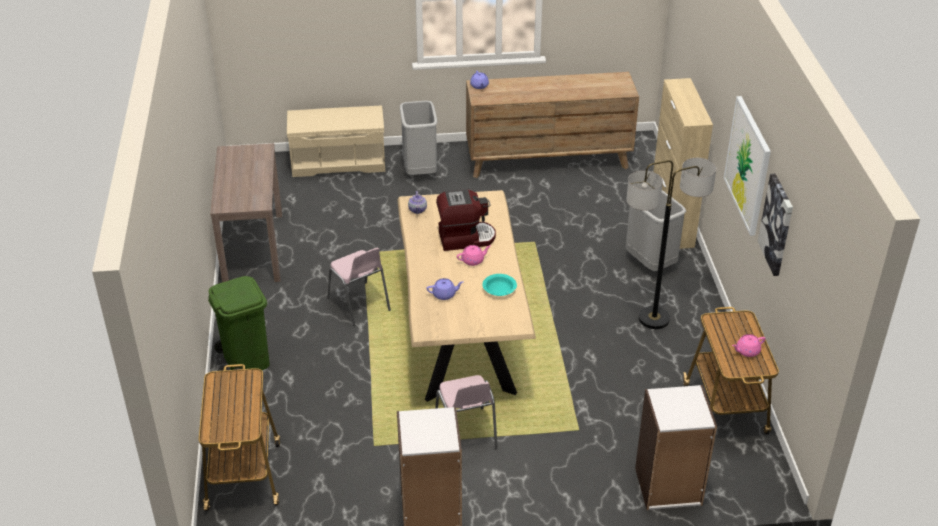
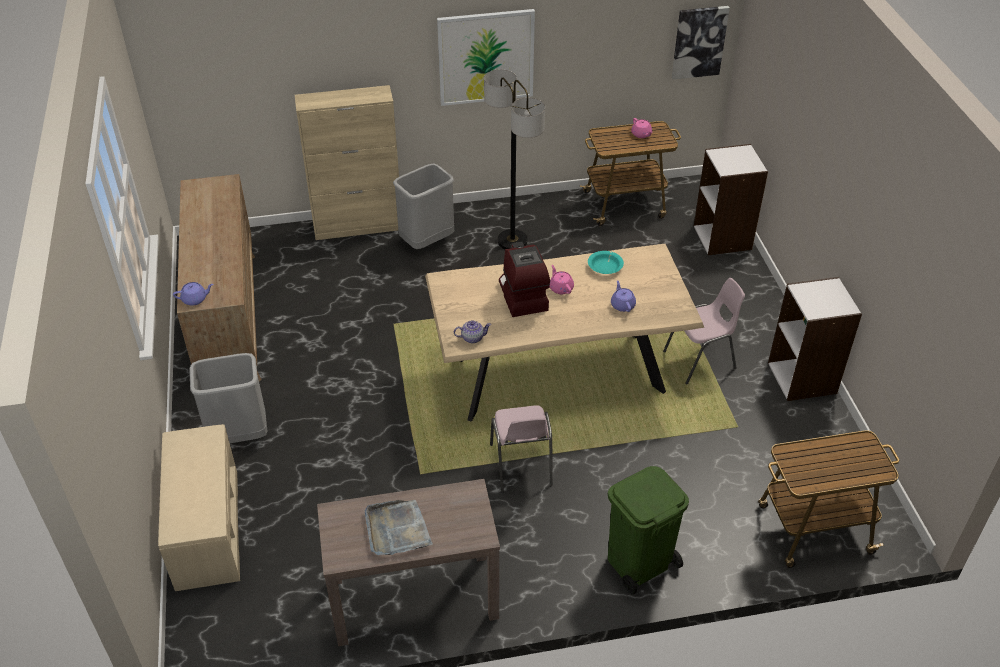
camera: 95 degrees left, 5 degrees up
pink chair [327,248,391,326] -> pink chair turned 120 degrees clockwise [490,405,553,493]
picture [758,173,793,276] -> picture moved to [672,6,730,80]
none -> grey tray [365,500,433,555]

